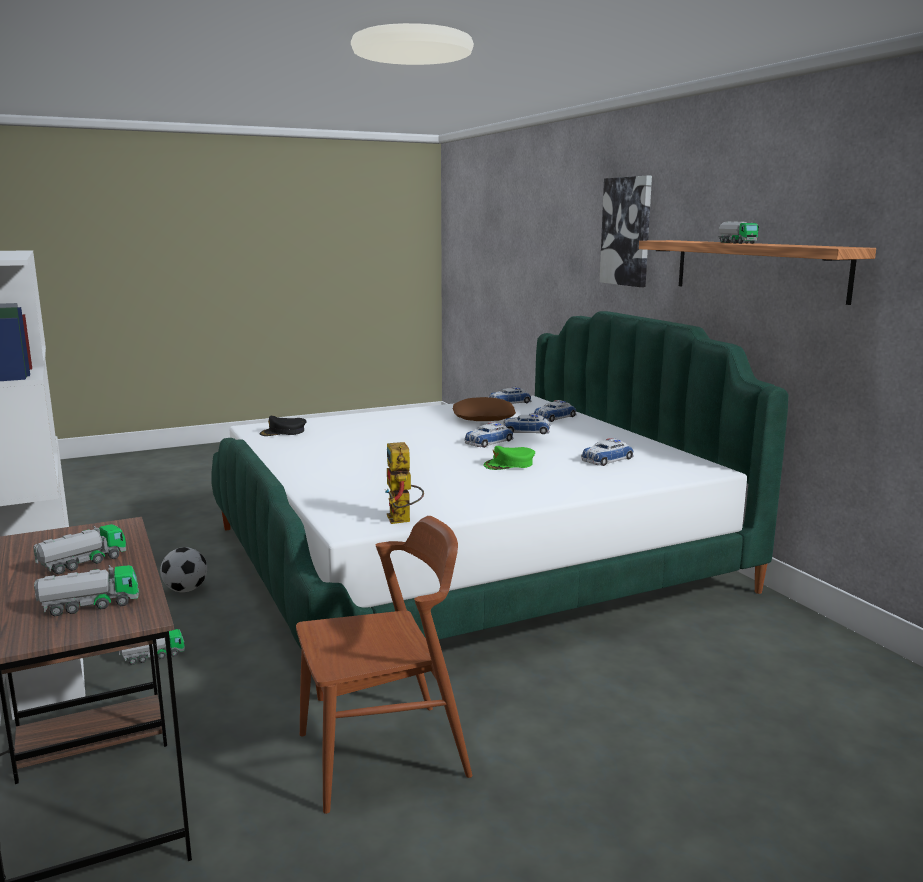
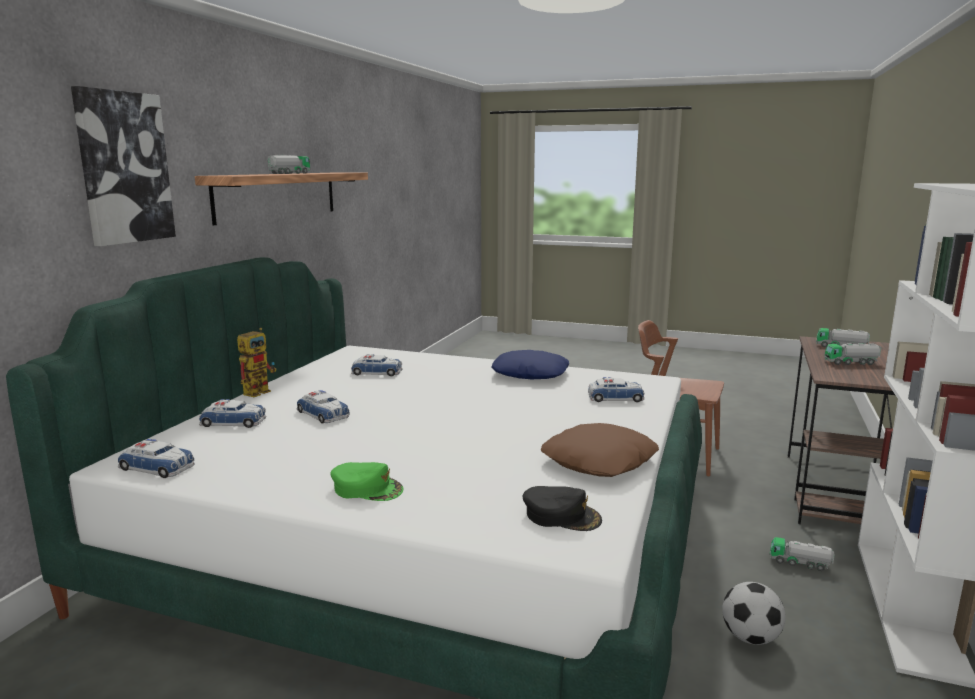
camera: 135 degrees left, 0 degrees up
toy robot [385,442,424,524] -> toy robot moved to [237,328,276,397]
brown pillow [453,397,516,421] -> brown pillow moved to [541,423,659,477]
toy car [465,422,514,448] -> toy car moved to [588,377,645,402]
green cap [483,446,535,470] -> green cap moved to [330,462,404,501]
none -> blue pillow [492,350,569,380]

